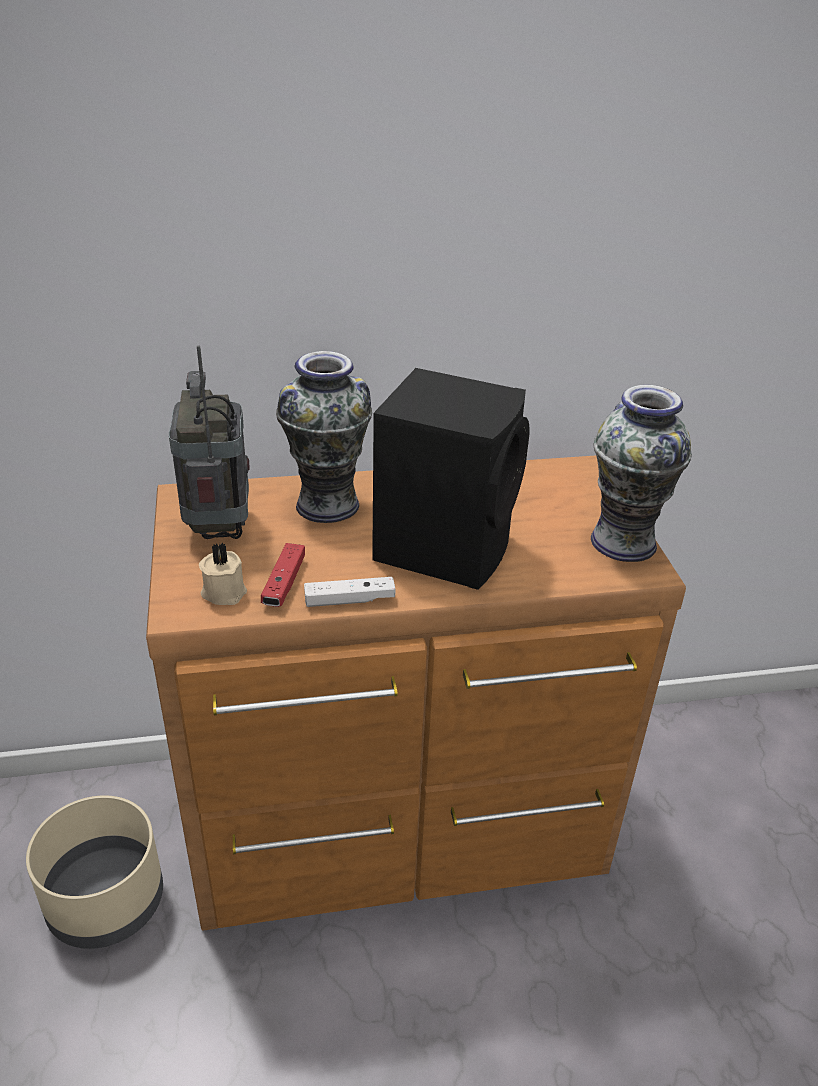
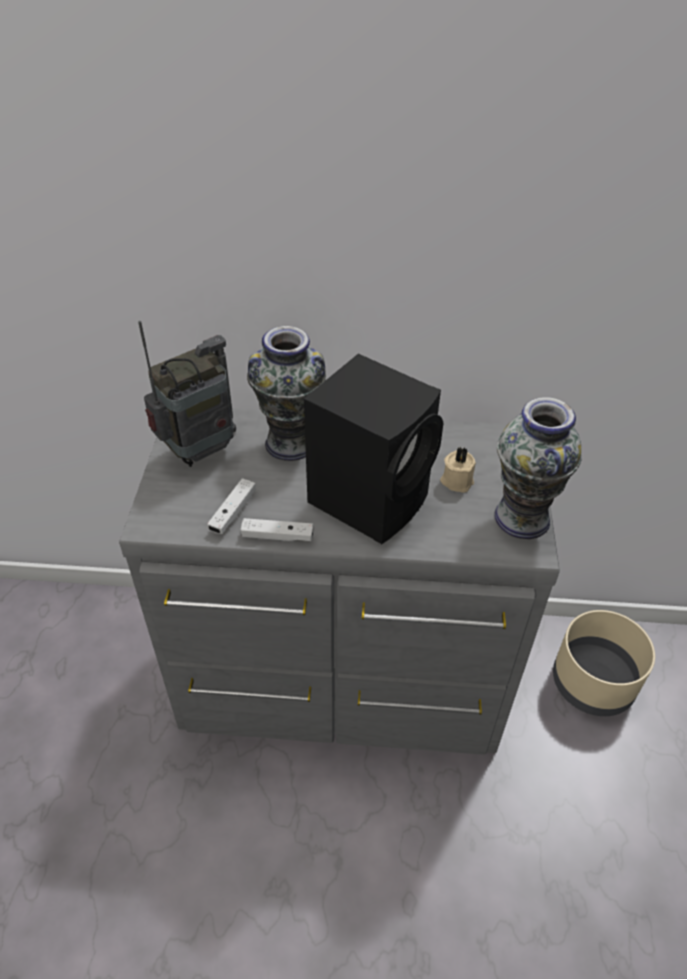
camera: 15 degrees right, 10 degrees up
beige planter [26,795,163,949] -> beige planter moved to [553,610,655,716]
brown dresser [146,455,686,931] -> grey dresser [119,408,560,755]
radio [169,345,249,539] -> radio turned 45 degrees clockwise [138,321,236,467]
beige candle [199,543,247,605] -> beige candle moved to [440,447,476,493]
red game controller [261,543,305,607] -> white game controller [207,478,256,534]

